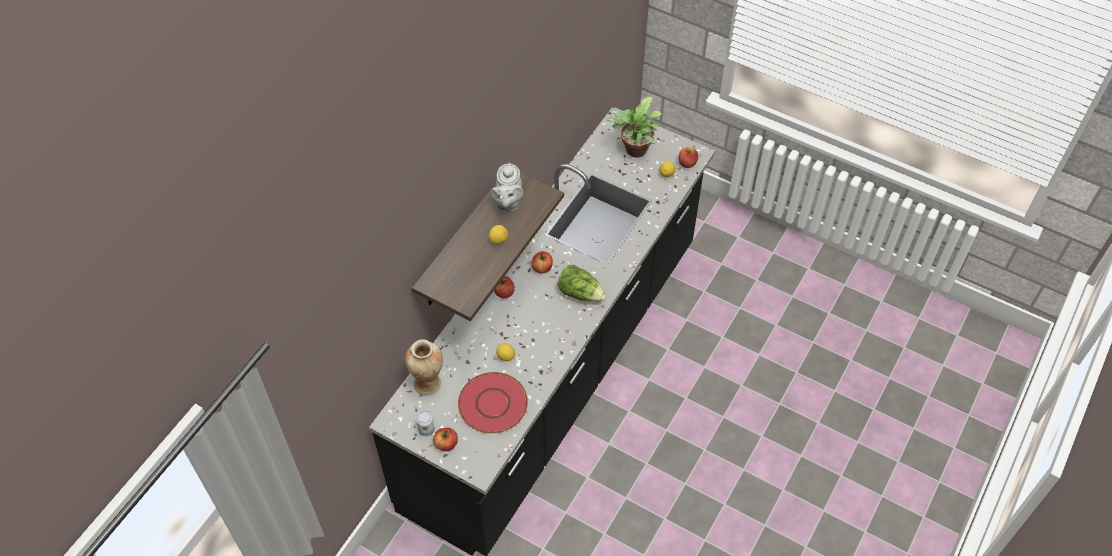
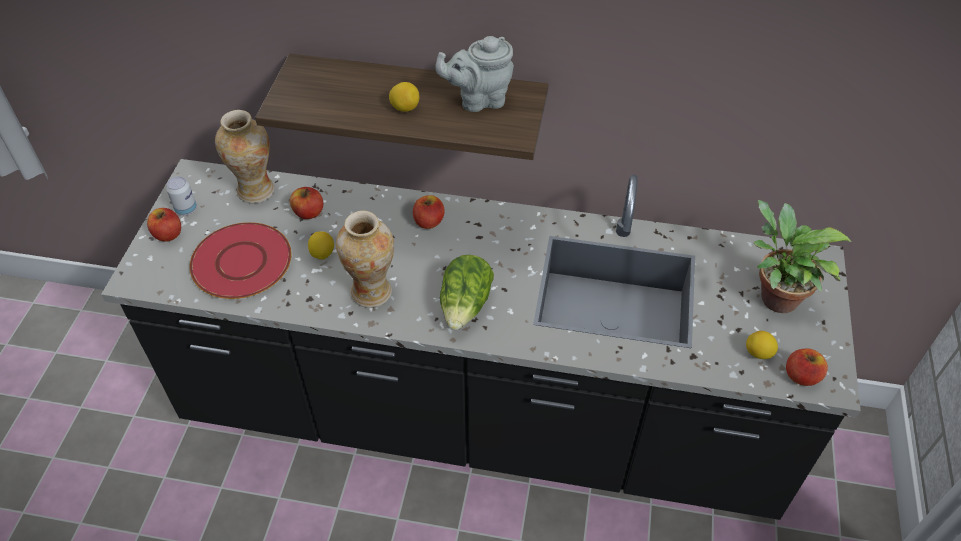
camera: 70 degrees right, 5 degrees down
apple [531,251,553,274] -> apple moved to [290,187,323,219]
none -> vase [336,211,394,308]

